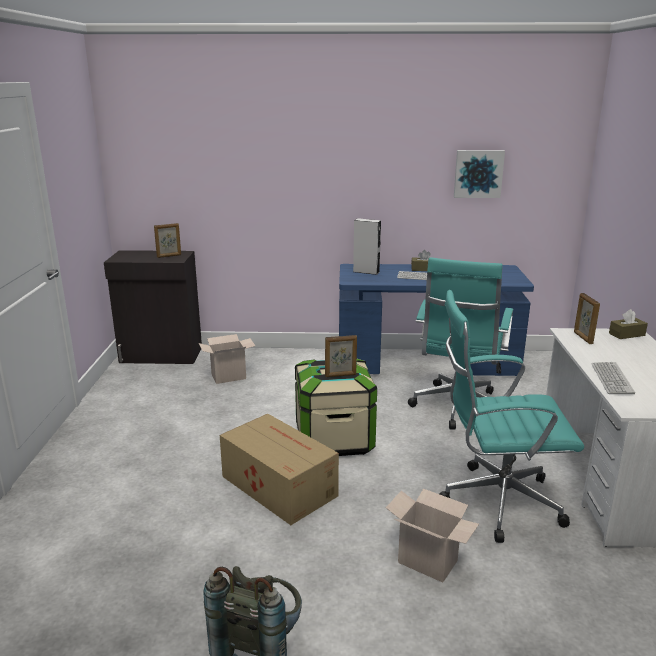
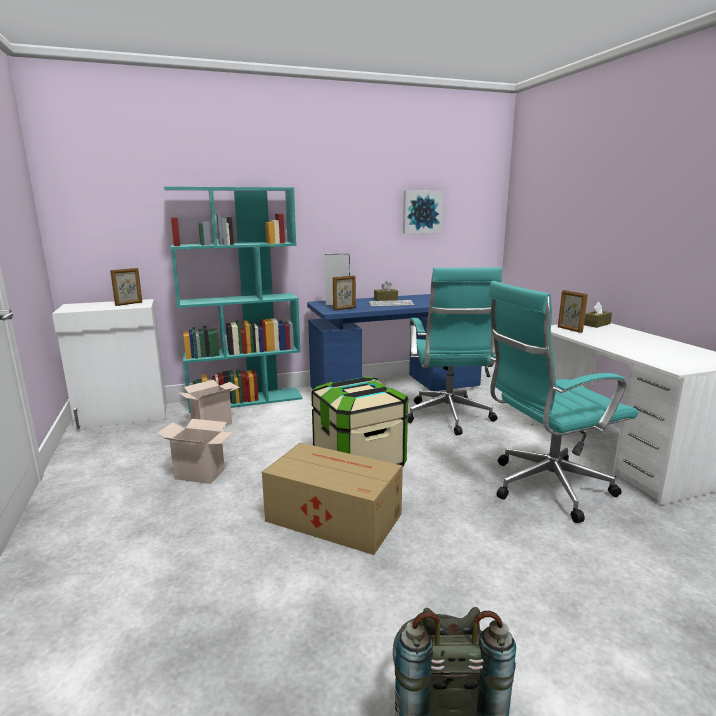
camera: 20 degrees left, 5 degrees down
black cabinet [104,250,202,364] -> white cabinet [52,299,167,430]
picture frame [325,335,357,377] -> picture frame moved to [333,275,356,310]
cardboard box [386,489,479,583] -> cardboard box moved to [157,419,234,484]
keyboard [591,362,635,394] -> none
none -> turquoise bookcase [164,187,302,413]

